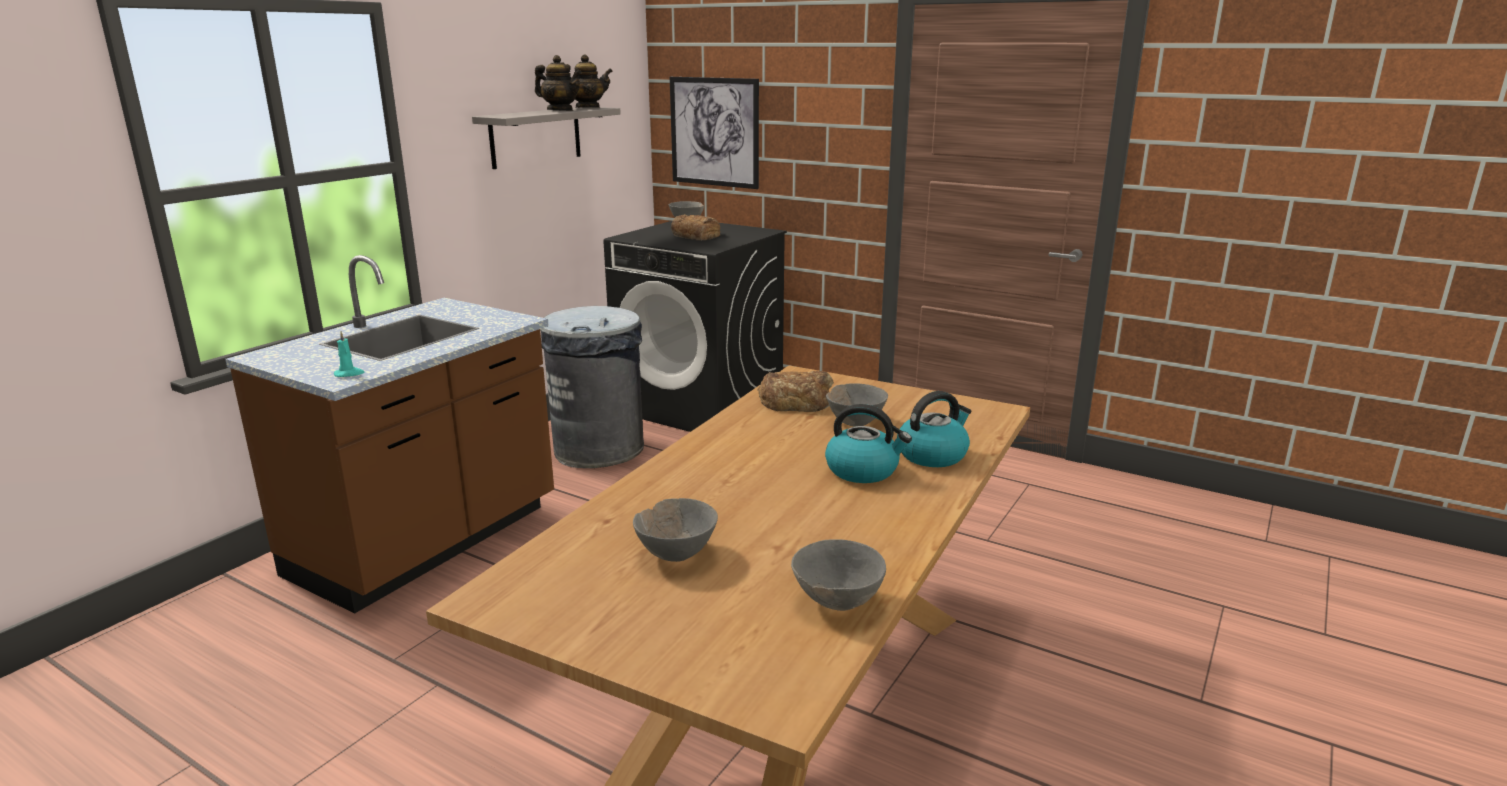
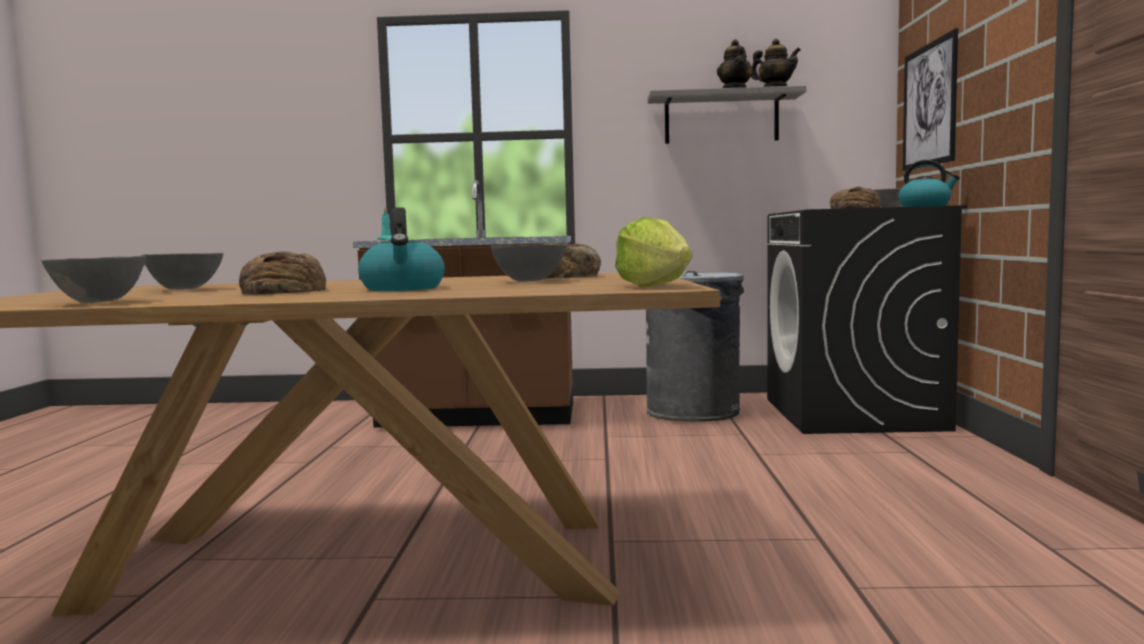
camera: 60 degrees right, 15 degrees down
kettle [897,391,971,467] -> kettle moved to [898,160,960,207]
none -> bread [239,251,326,295]
none -> lettuce [615,217,692,287]

